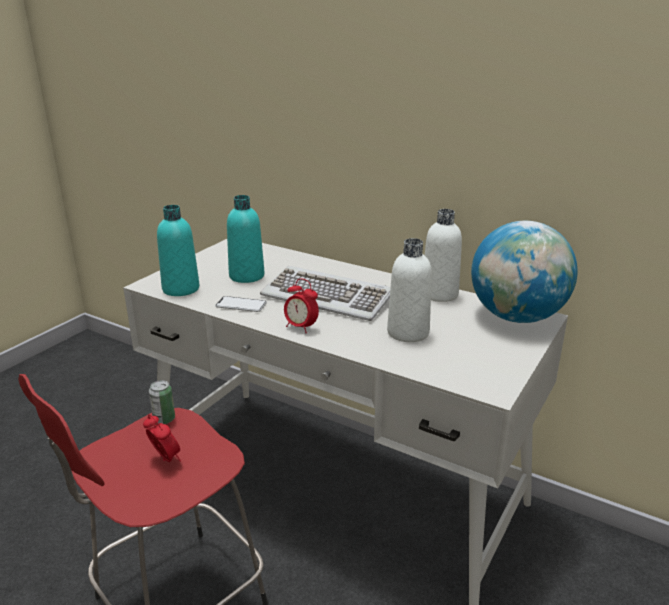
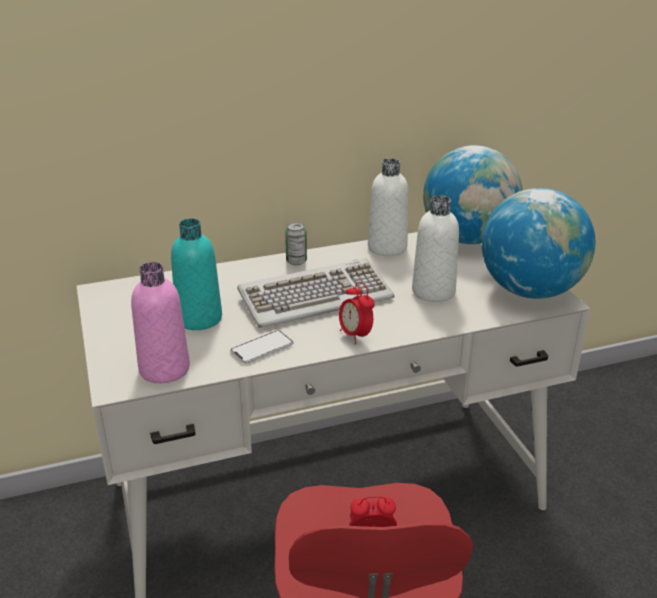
camera: 50 degrees left, 5 degrees up
can [149,380,175,424] -> can moved to [285,222,307,265]
turquoise bottle [157,205,199,296] -> pink bottle [131,262,190,383]
alarm clock [284,279,319,333] -> alarm clock turned 75 degrees clockwise [339,282,375,344]
none -> globe [482,188,595,299]

